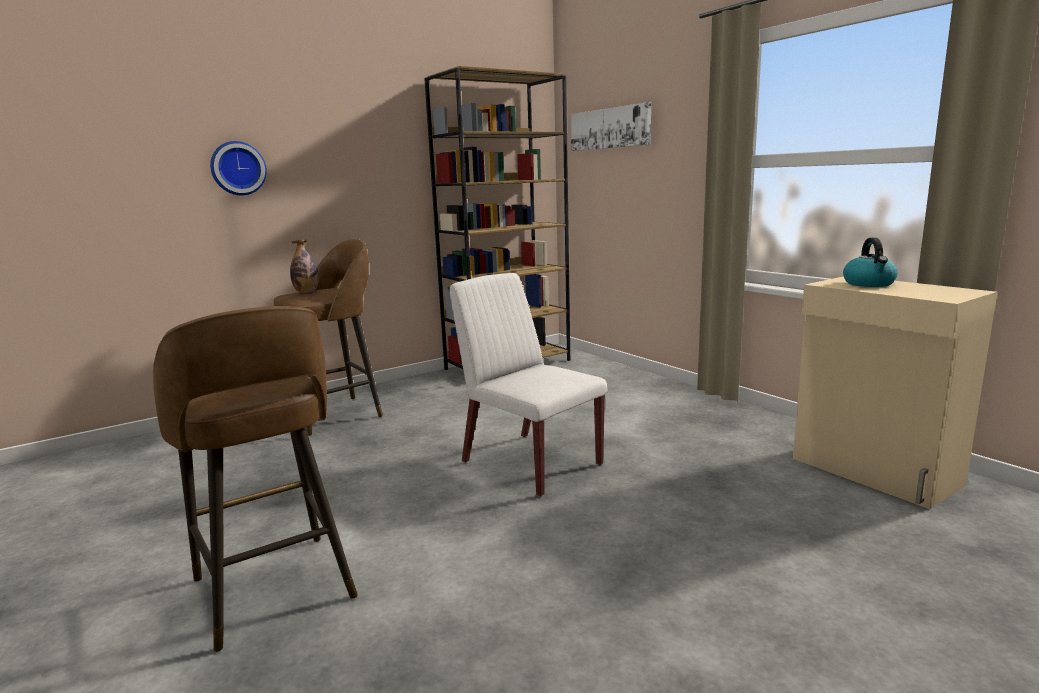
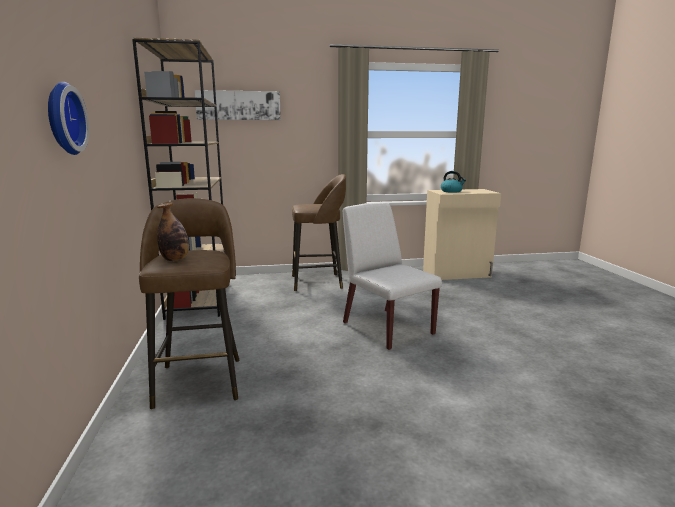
camera: 65 degrees left, 0 degrees up
brown stool [153,306,358,652] -> brown stool moved to [292,174,346,291]
white chair [449,273,608,497] -> white chair turned 75 degrees clockwise [343,203,442,350]

